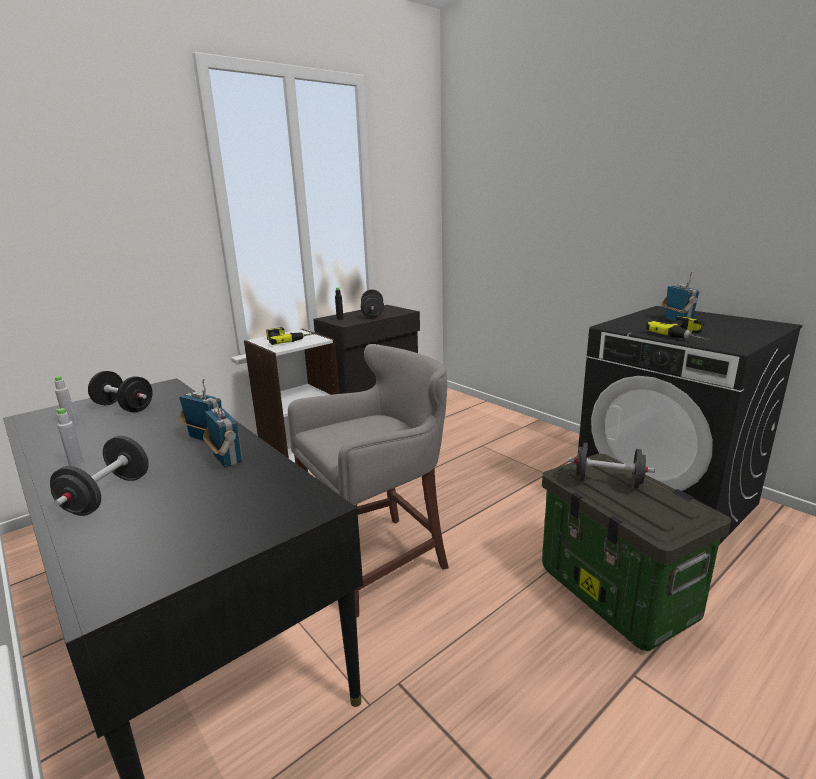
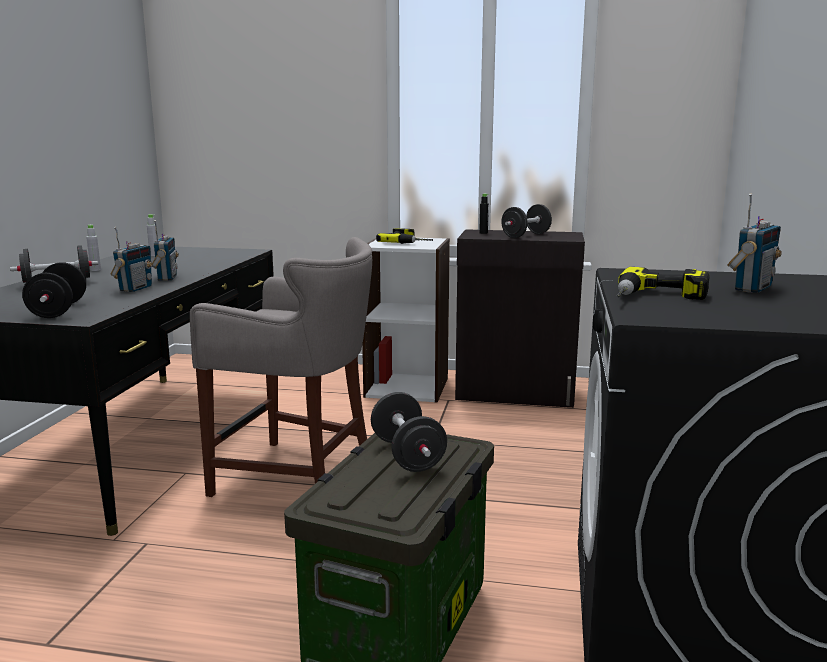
camera: 50 degrees right, 5 degrees down
black dumbbell [88,371,153,412] -> black dumbbell moved to [22,262,86,318]

